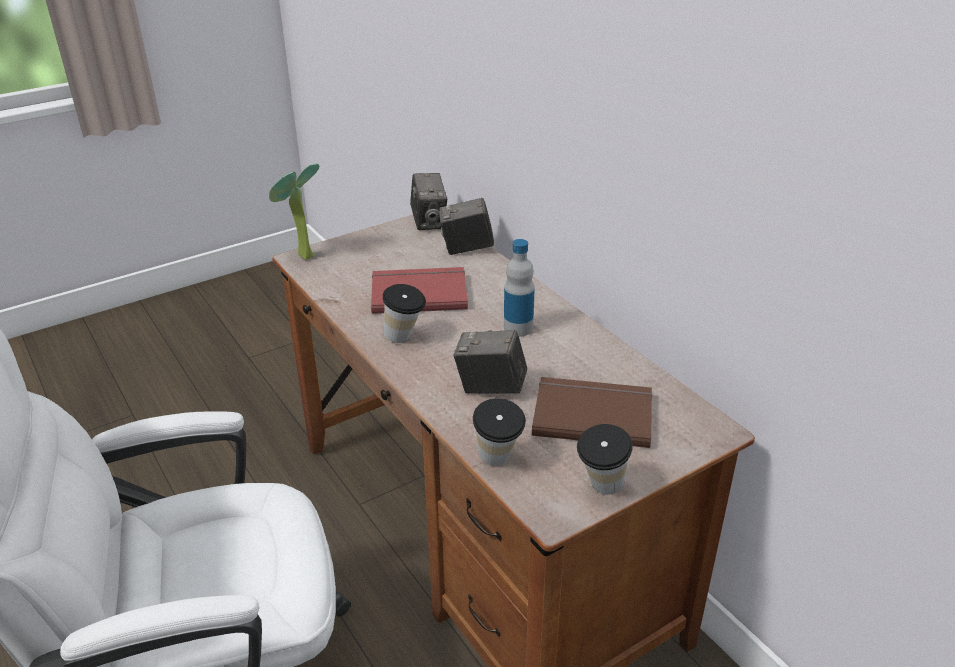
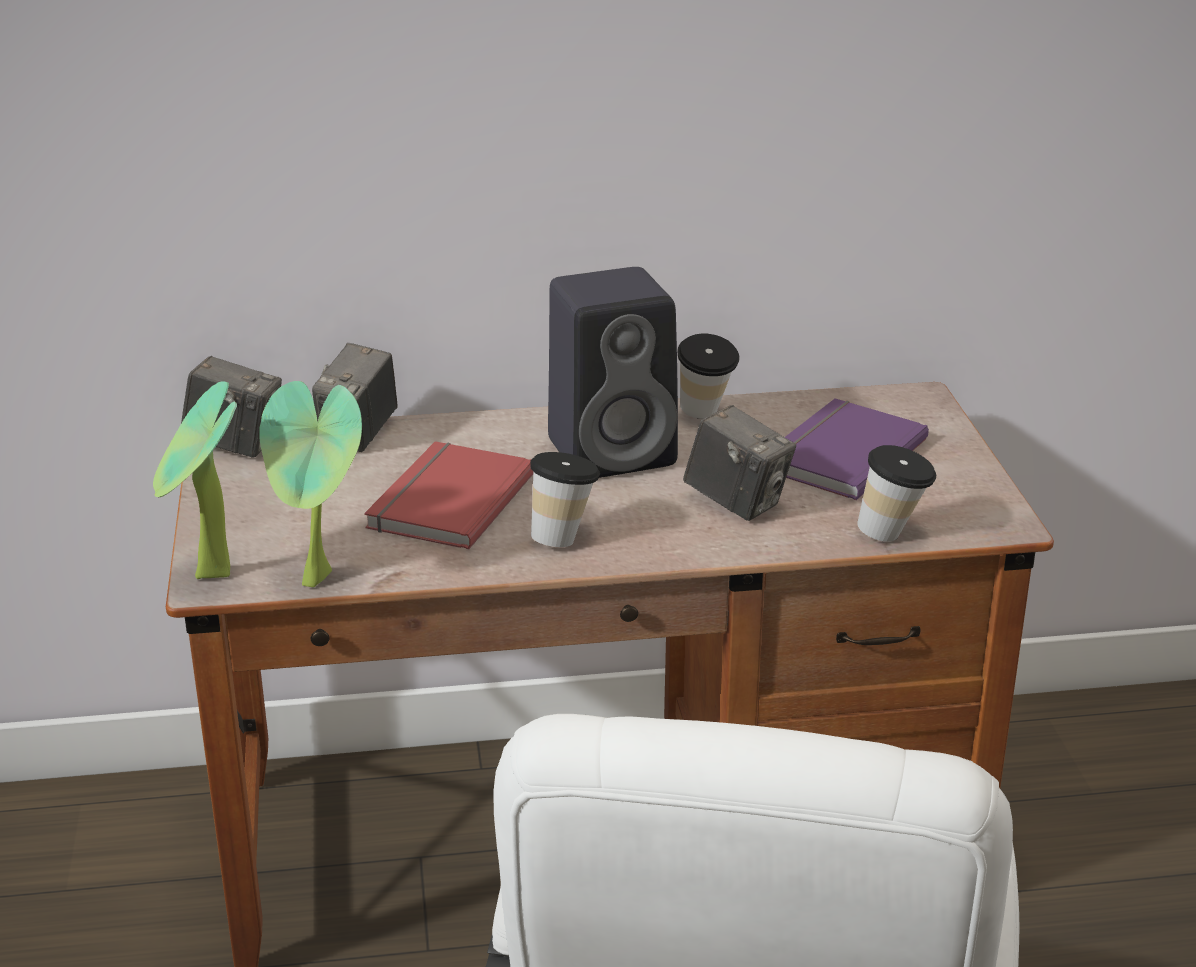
camera: 65 degrees left, 5 degrees down
camera [454,330,527,394] -> camera turned 90 degrees counterclockwise [683,405,796,521]
bottle [504,239,535,337] -> black speaker [548,267,678,478]
brown book [532,377,652,448] -> purple book [785,398,929,500]
cup [577,424,633,495] -> cup moved to [677,334,739,419]
none -> potted plant [259,381,362,587]

